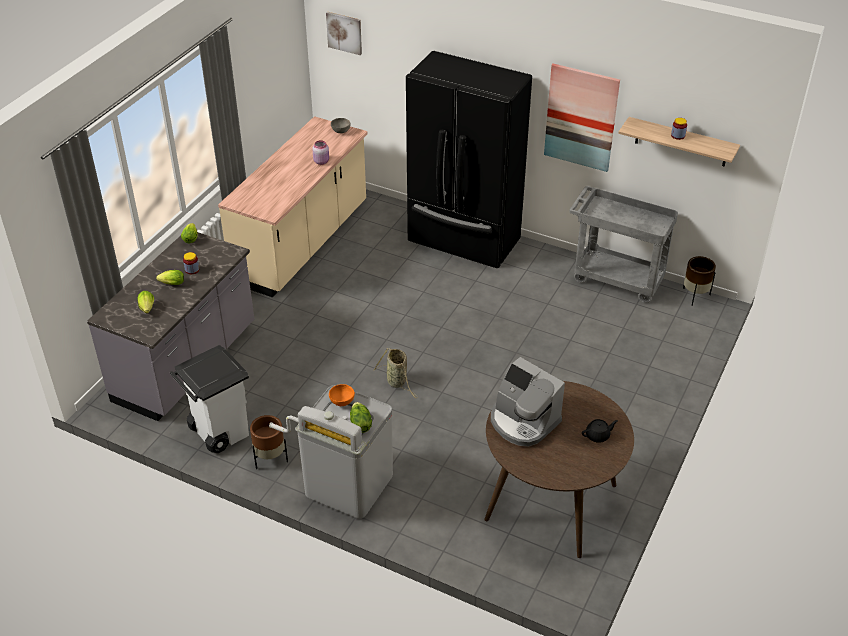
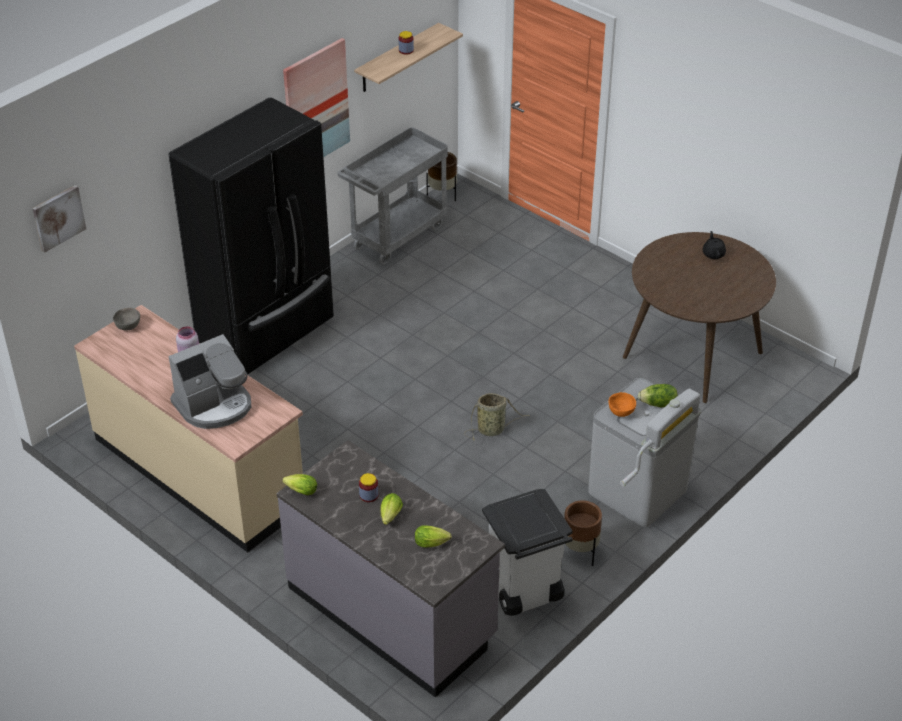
camera: 75 degrees left, 0 degrees up
coffee machine [491,357,565,447] -> coffee machine moved to [169,334,251,429]

